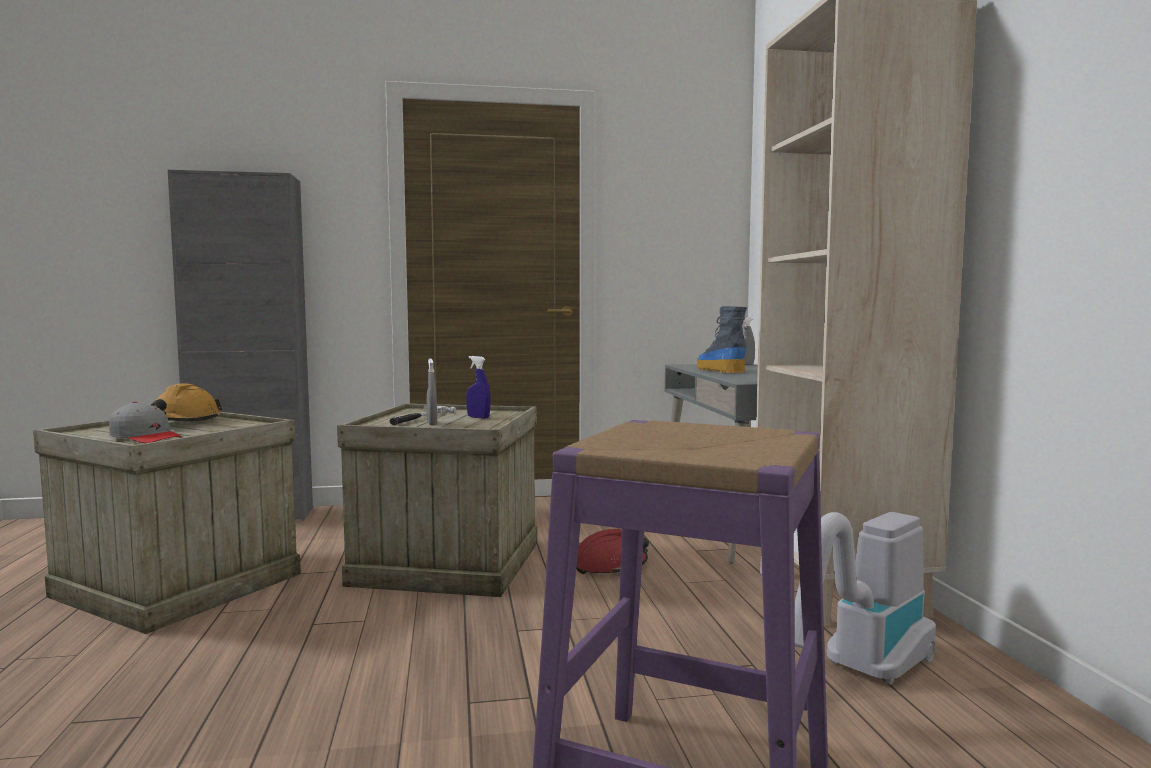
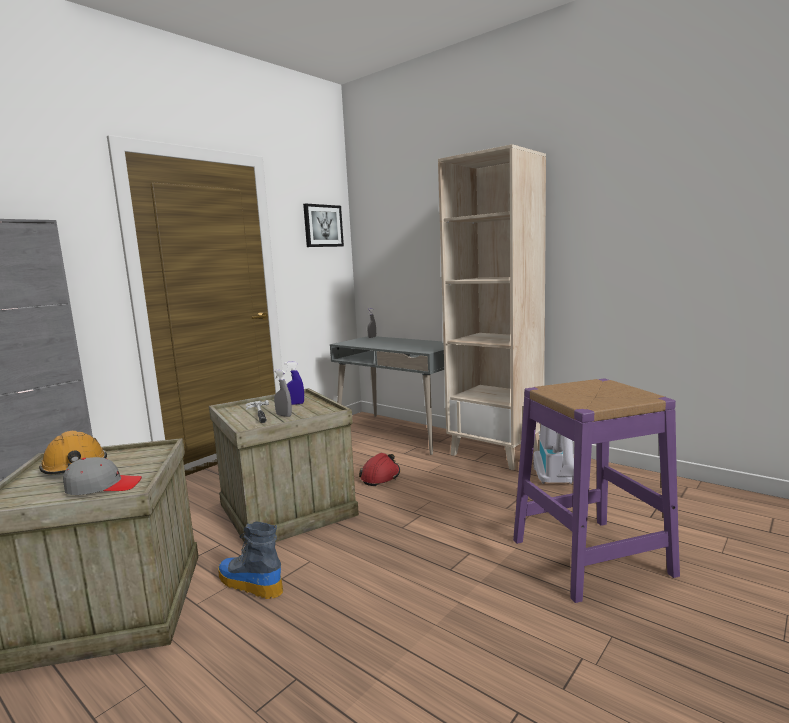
camera: 40 degrees left, 5 degrees up
boot [697,306,747,373] -> boot moved to [218,522,283,599]
none -> picture [303,204,344,247]

